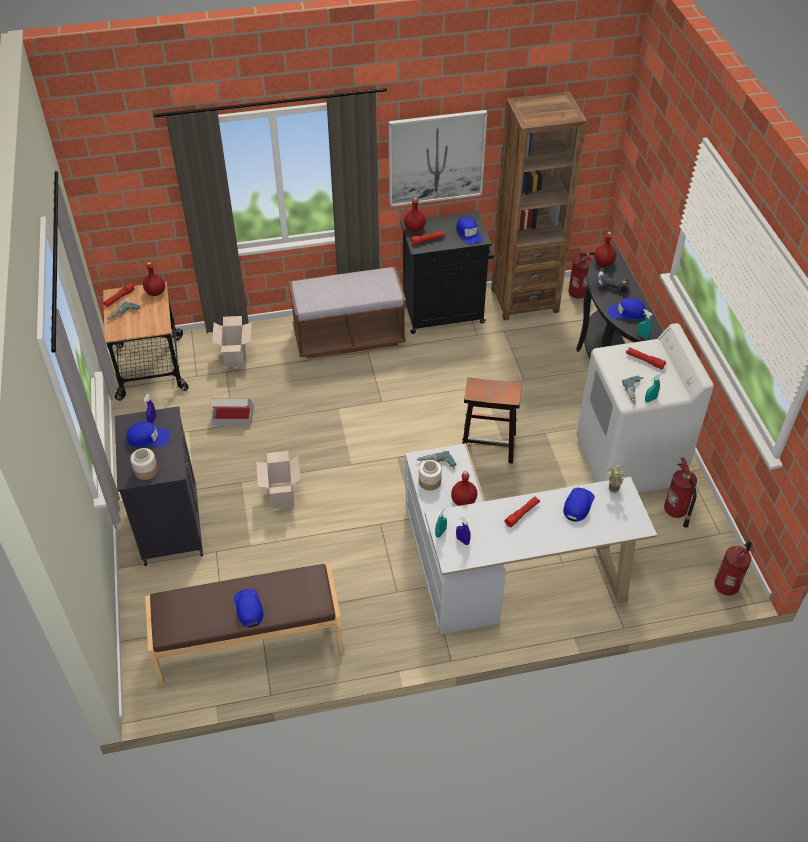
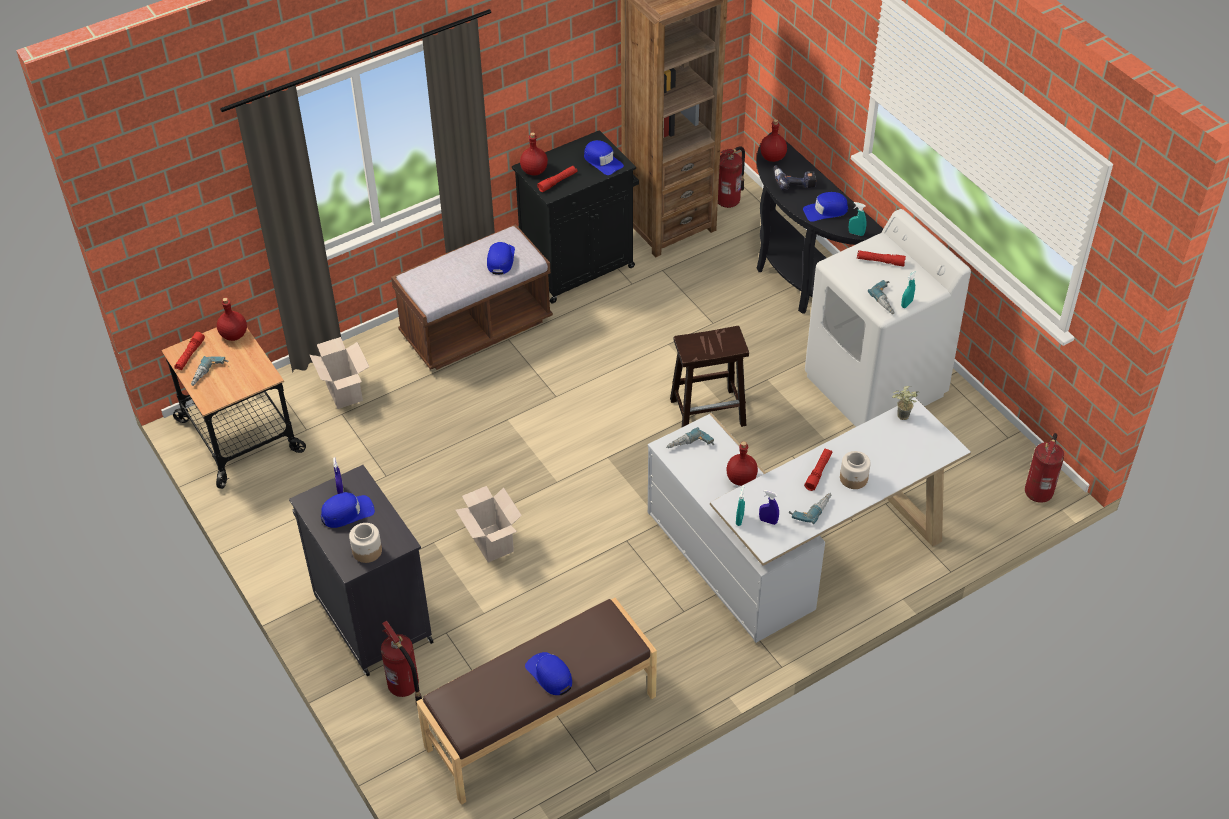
camera: 20 degrees left, 0 degrees up
cardboard box [211,398,253,426] -> none
picture [388,110,487,207] -> none
jar [419,460,442,490] -> jar moved to [840,451,871,489]
blue cap [563,488,595,522] -> blue cap moved to [487,242,515,275]
fire extinguisher [664,457,697,528] -> fire extinguisher moved to [381,621,422,706]
none -> power drill [789,493,831,525]

